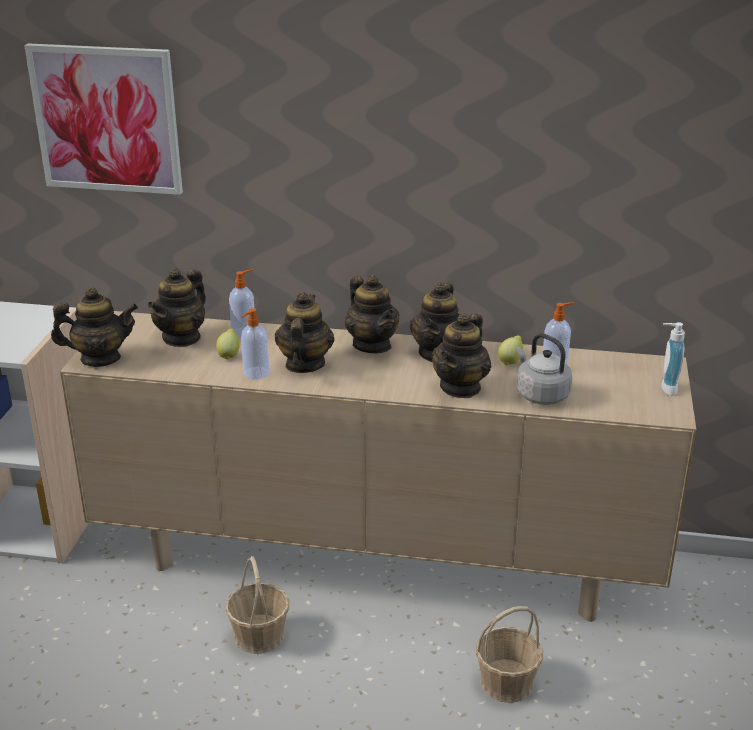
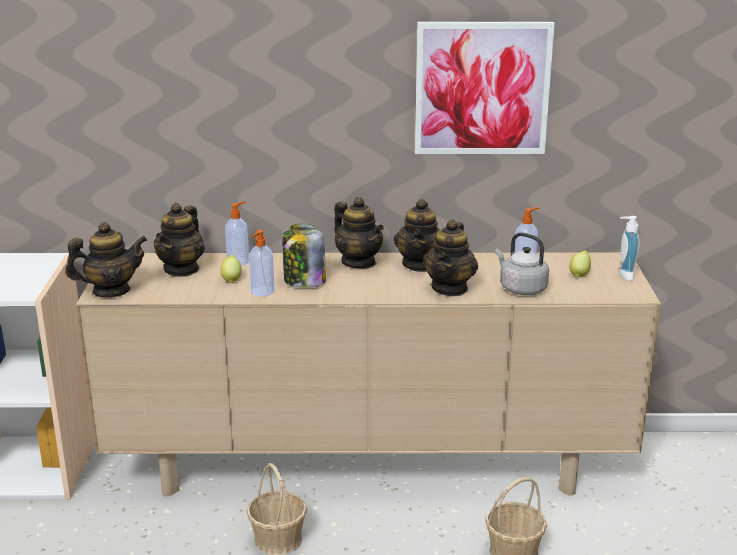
camera: 10 degrees left, 5 degrees down
picture [24,44,183,195] -> picture moved to [415,22,555,154]
teapot [275,292,334,373] -> jar [283,224,326,288]
lemon [498,336,523,365] -> lemon moved to [569,250,591,278]

